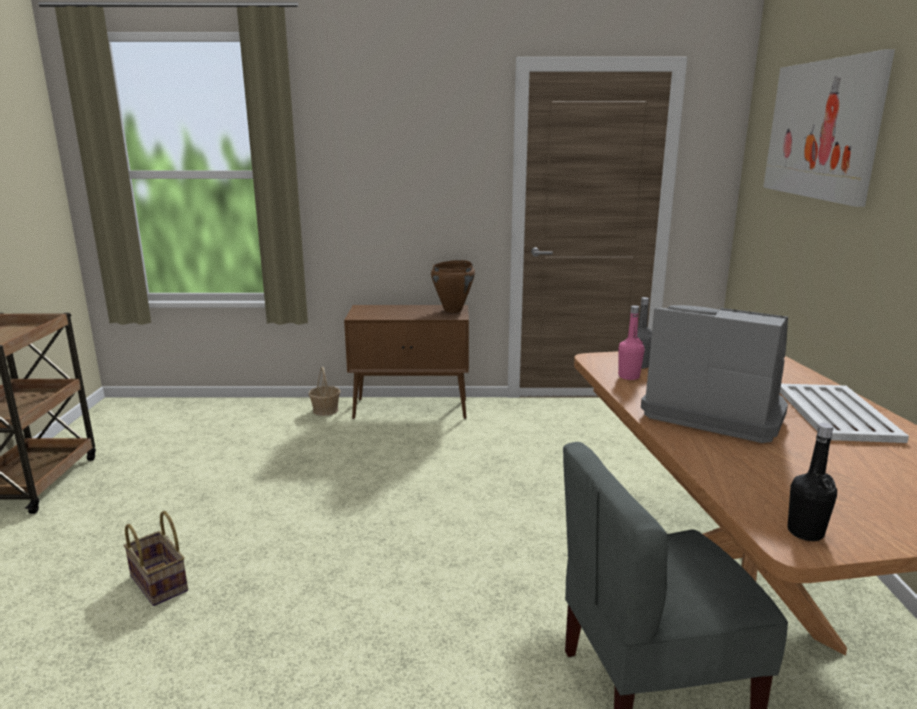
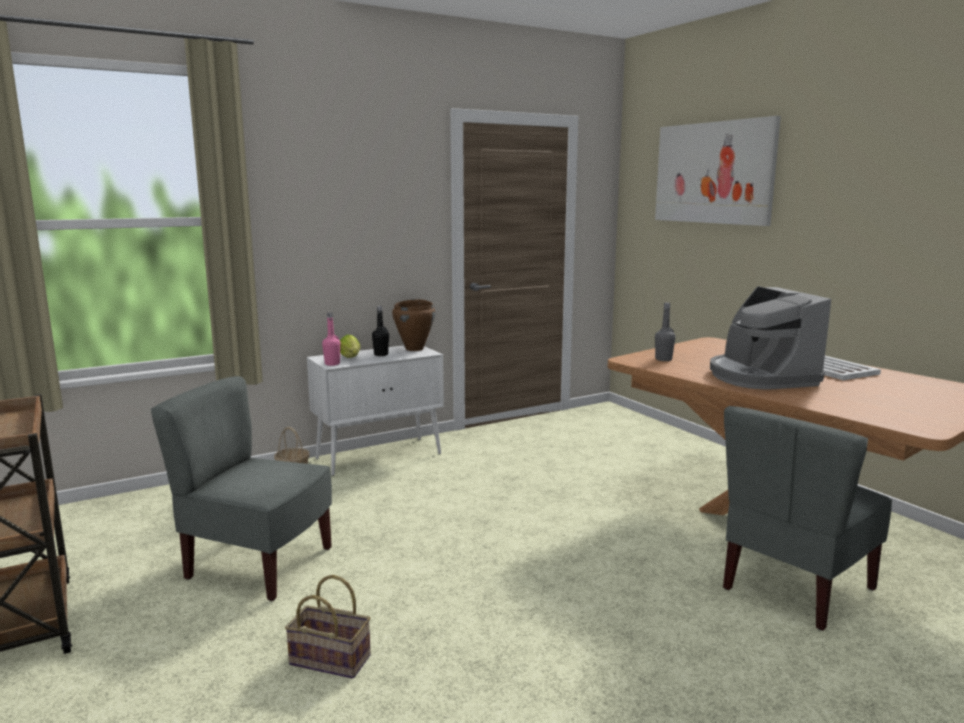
camera: 30 degrees left, 5 degrees down
brown cabinet [344,305,469,419] -> white cabinet [307,345,444,476]
pink bottle [618,305,645,380] -> pink bottle moved to [322,312,341,366]
coffee machine [641,305,788,443] -> coffee machine turned 105 degrees counterclockwise [710,286,831,390]
black bottle [787,423,837,541] -> black bottle moved to [372,306,389,356]
none -> grey chair [151,376,332,601]
none -> lettuce [340,334,361,358]

